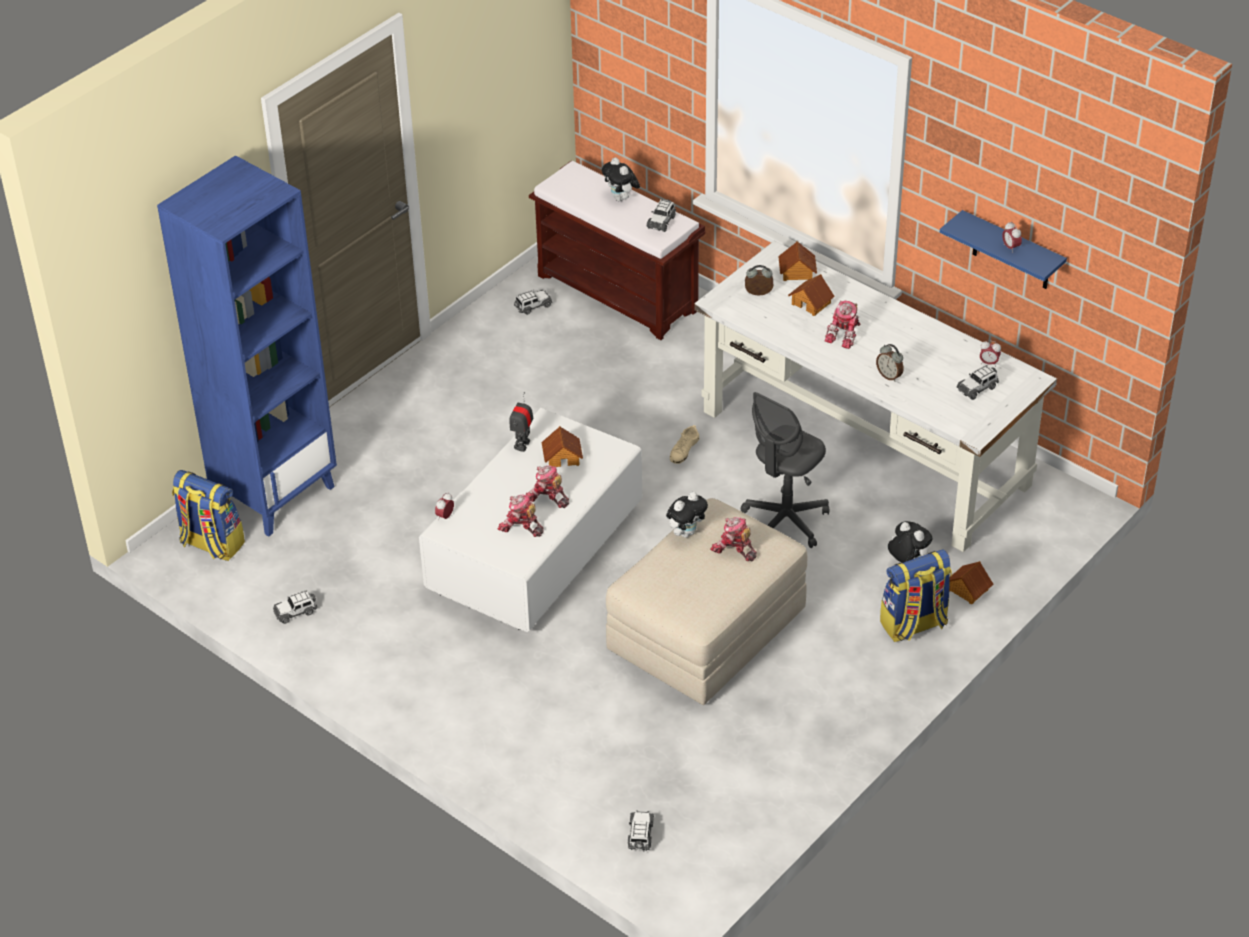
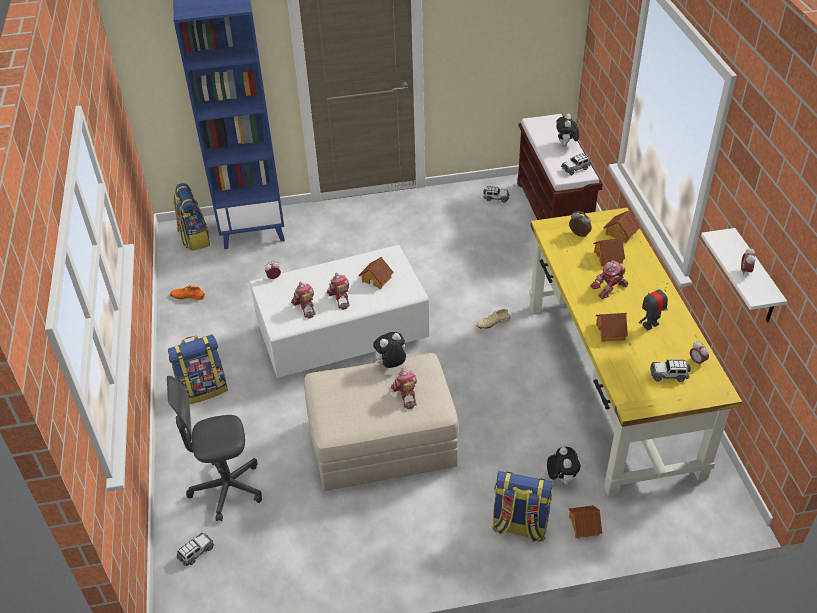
camera: 40 degrees right, 0 degrees up
toy car [273,590,317,624] -> orange shoe [170,285,205,300]
toy robot [510,392,533,452] -> toy robot moved to [639,283,668,330]
plush toy [666,492,708,538] -> plush toy turned 150 degrees clockwise [373,332,406,368]
white desk [695,241,1057,552] -> yellow desk [529,208,742,496]
grey office chair [741,392,829,548] -> grey office chair moved to [167,376,262,521]
alarm clock [876,344,904,382] -> toy house [596,313,628,342]
blue shelf [940,210,1067,289] -> white shelf [701,228,787,322]
none -> backpack [168,334,228,404]

